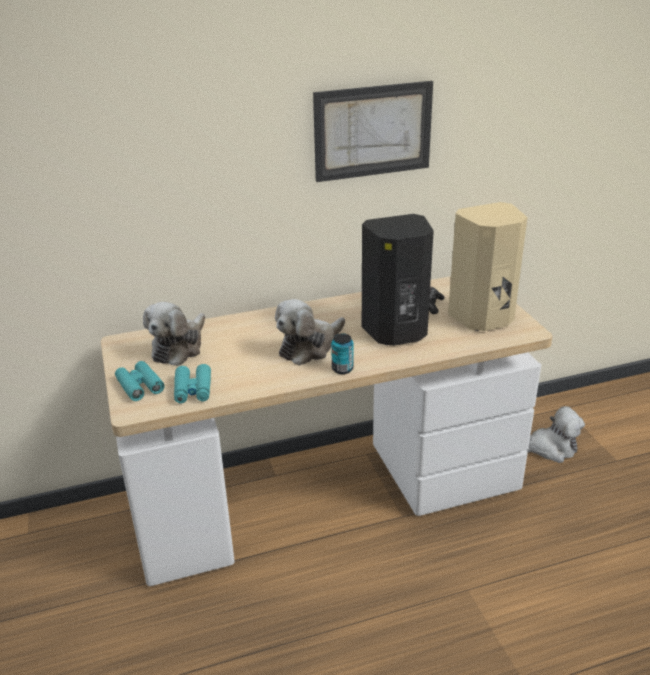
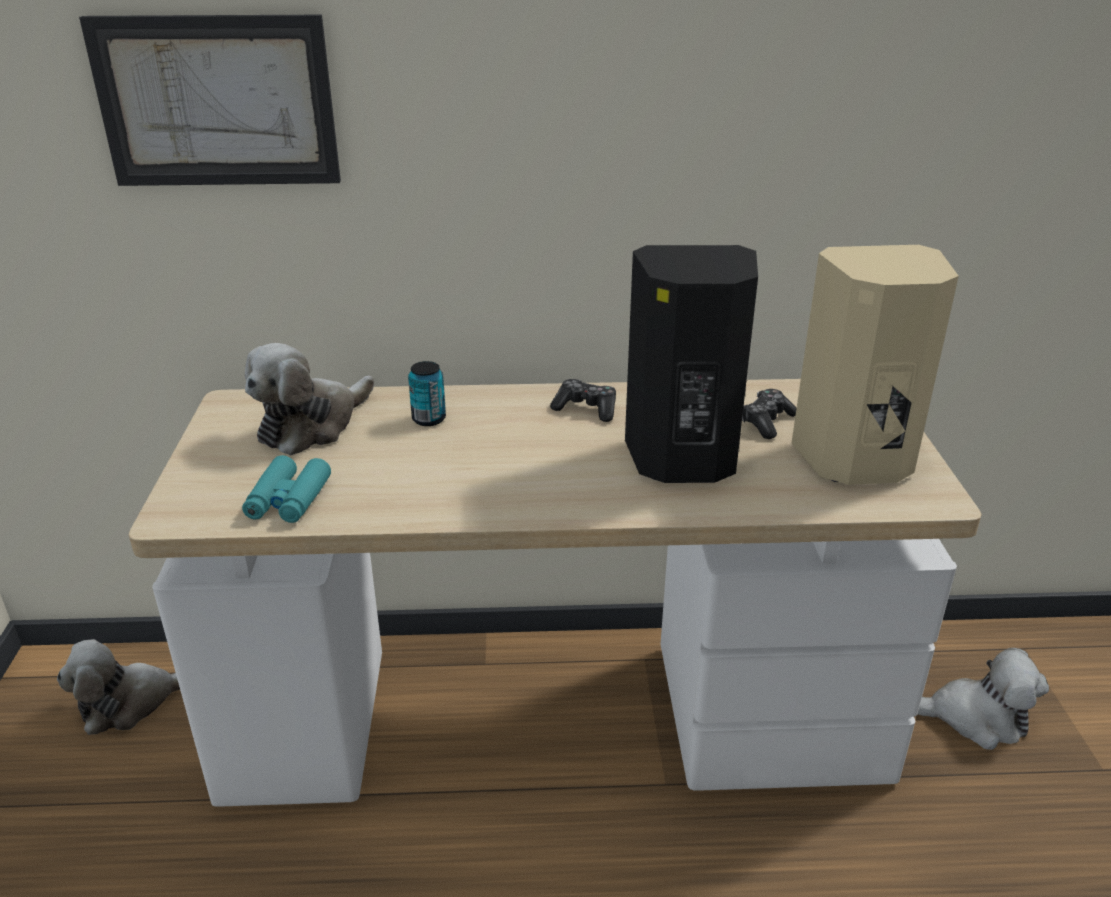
camera: 15 degrees right, 0 degrees up
turquoise binoculars [115,361,165,401] -> none
plush toy [275,299,345,365] -> plush toy moved to [57,639,180,735]
picture [313,81,433,182] -> picture moved to [79,15,341,186]
can [331,333,353,374] -> can moved to [408,361,446,426]
none -> game controller [550,379,616,422]

